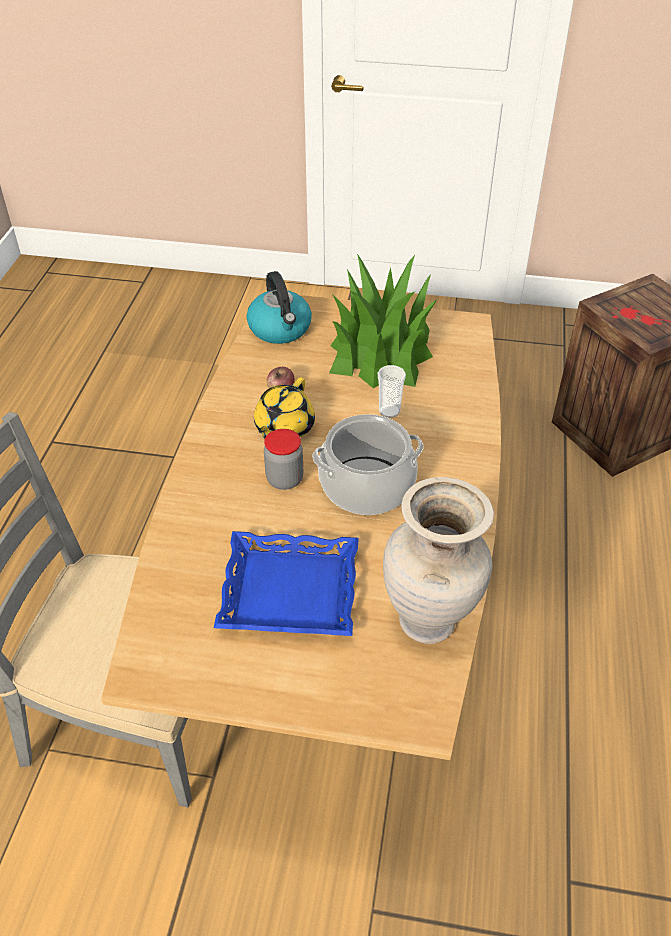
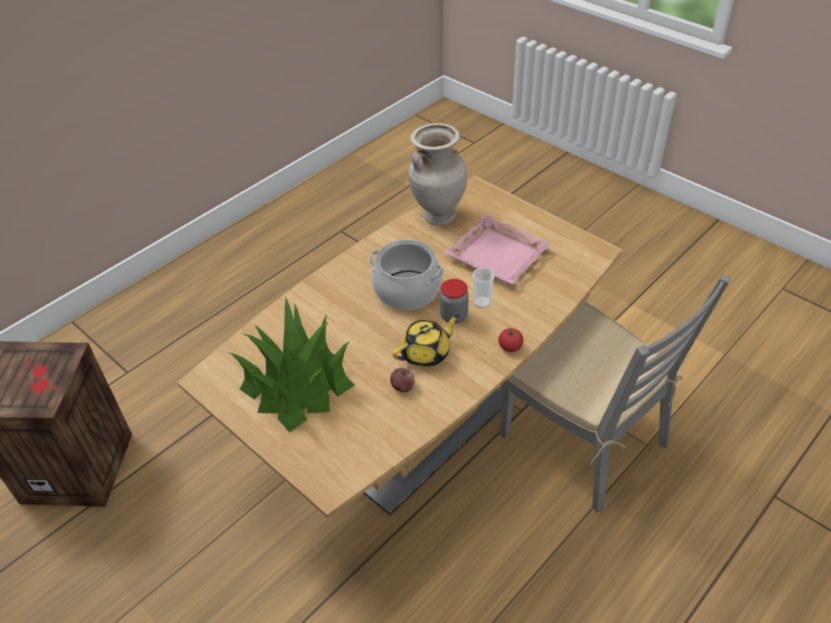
camera: 145 degrees left, 0 degrees up
blue tray [214,531,359,636] -> pink tray [444,214,552,284]
kettle [247,271,312,344] -> none
cup [378,365,406,418] -> cup moved to [472,268,495,308]
none -> tomato [498,328,524,352]

